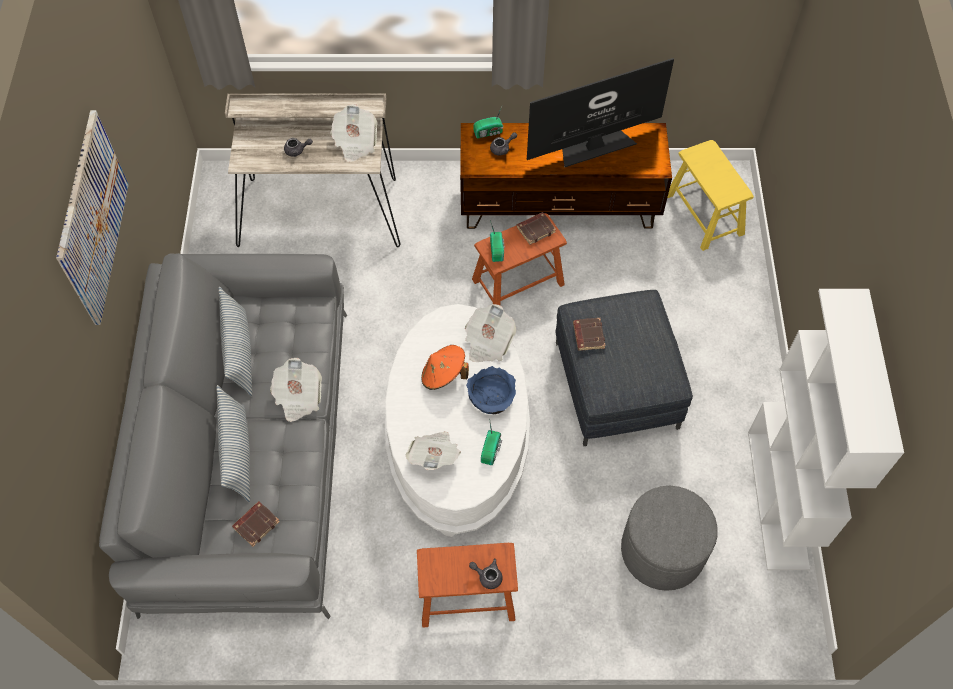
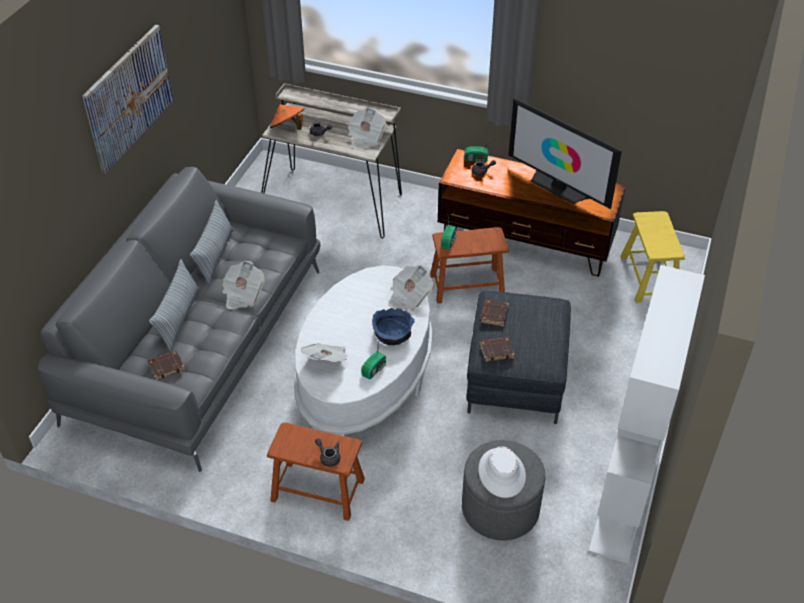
camera: 20 degrees right, 15 degrees down
orange hat [421,345,469,390] -> orange hat moved to [270,104,304,130]
brown book [517,212,556,245] -> brown book moved to [480,337,515,362]
television [527,58,674,168] -> television turned 135 degrees counterclockwise [508,98,622,209]
none -> white hat [479,446,526,498]

